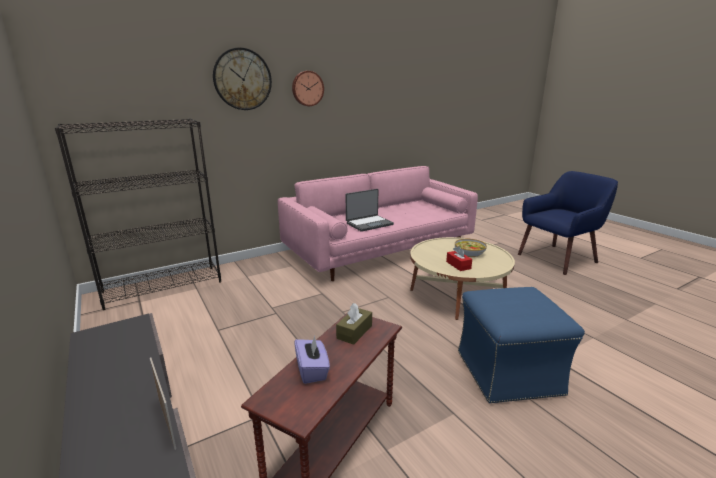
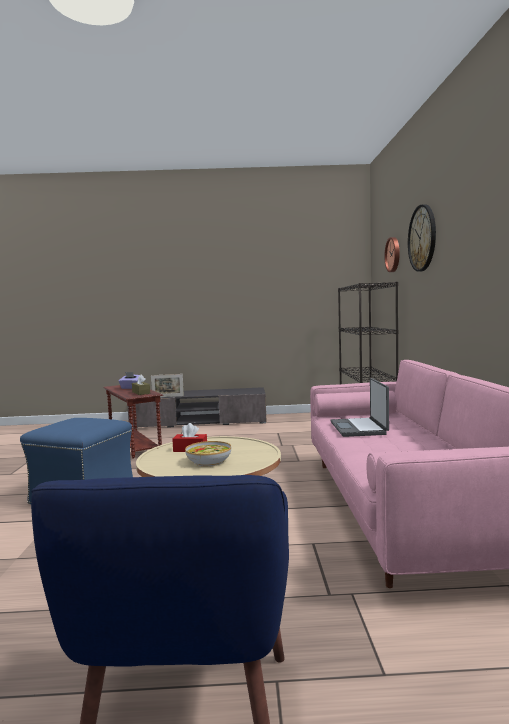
camera: 120 degrees right, 15 degrees down
wall clock [292,71,324,106] -> wall clock moved to [385,237,400,272]

